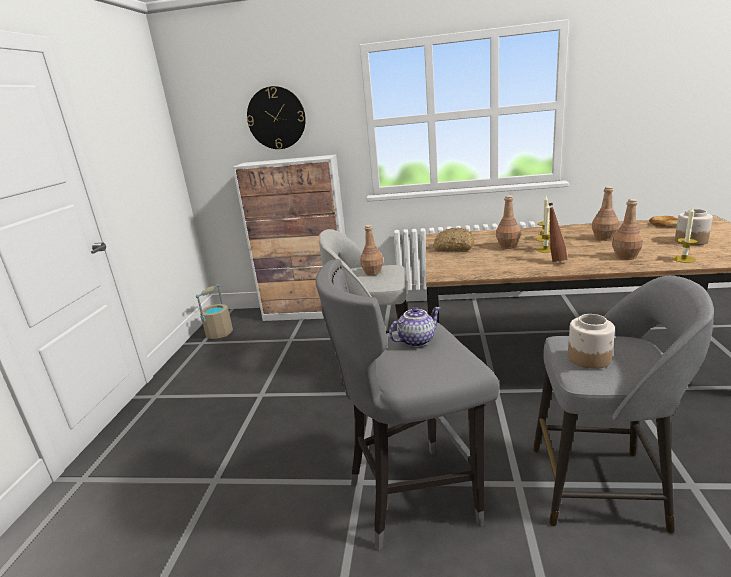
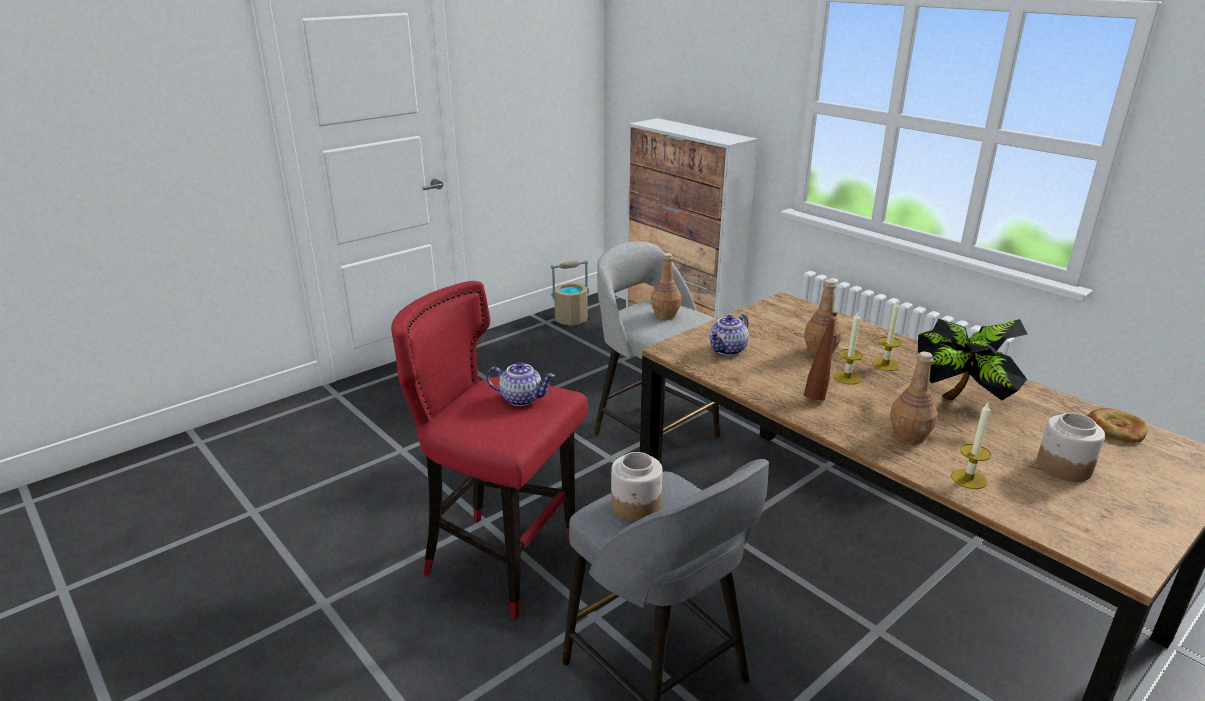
camera: 40 degrees right, 5 degrees up
wall clock [247,86,306,149] -> none
grey stool [315,259,499,551] -> red stool [391,281,588,620]
bread [433,228,474,252] -> none
brown bottle [592,186,619,241] -> potted plant [918,319,1027,400]
none -> teapot [710,314,749,356]

